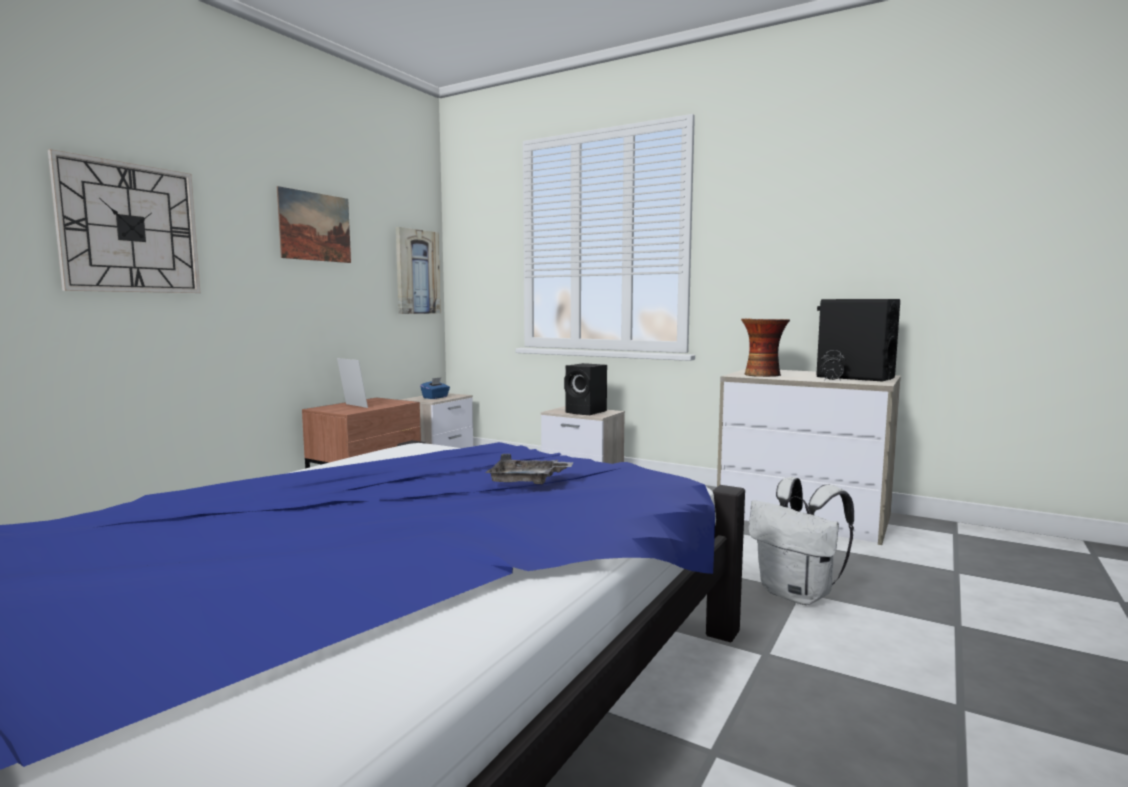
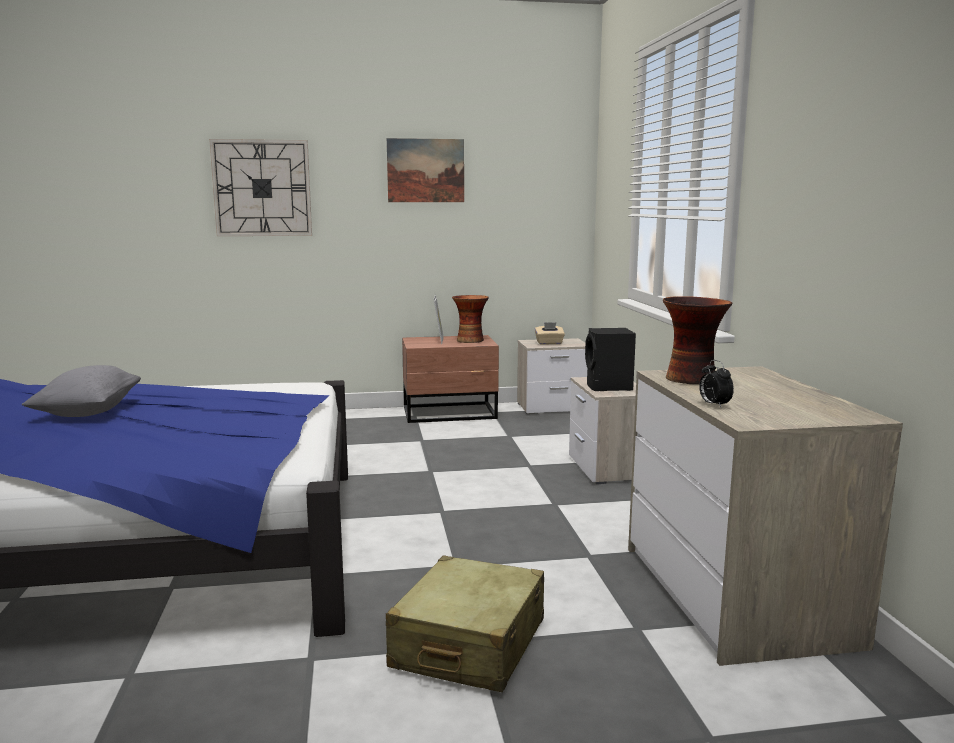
camera: 50 degrees right, 5 degrees up
picture [396,227,440,314] -> none
blue tissue box [420,378,450,399] -> beige tissue box [535,322,565,345]
grey tray [485,454,574,484] -> none
white backpack [748,477,854,605] -> beige suitcase [386,556,544,692]
black speaker [817,299,900,382] -> none
none -> grey pillow [21,365,141,417]
none -> vase [452,295,489,343]

